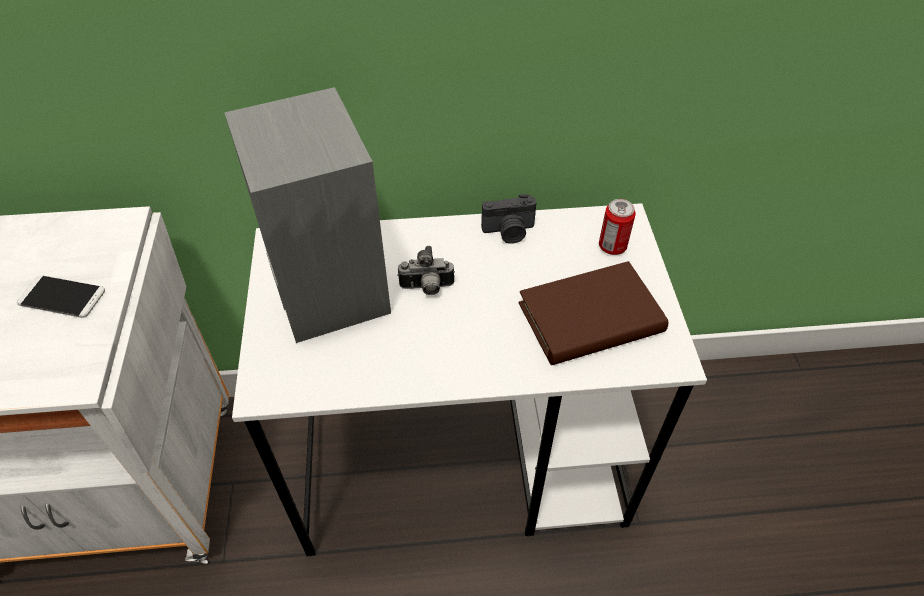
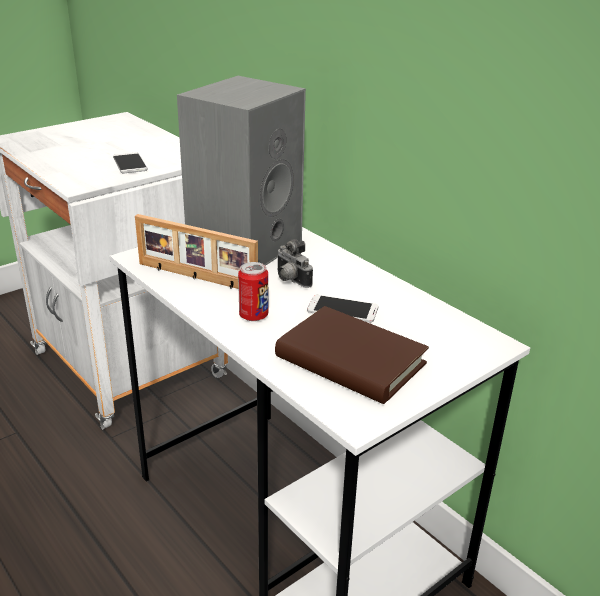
camera: 55 degrees right, 20 degrees down
camera [481,194,537,244] -> none
can [599,199,636,255] -> can moved to [238,262,268,321]
none -> picture frame [135,214,258,289]
none -> phone [307,295,379,322]

